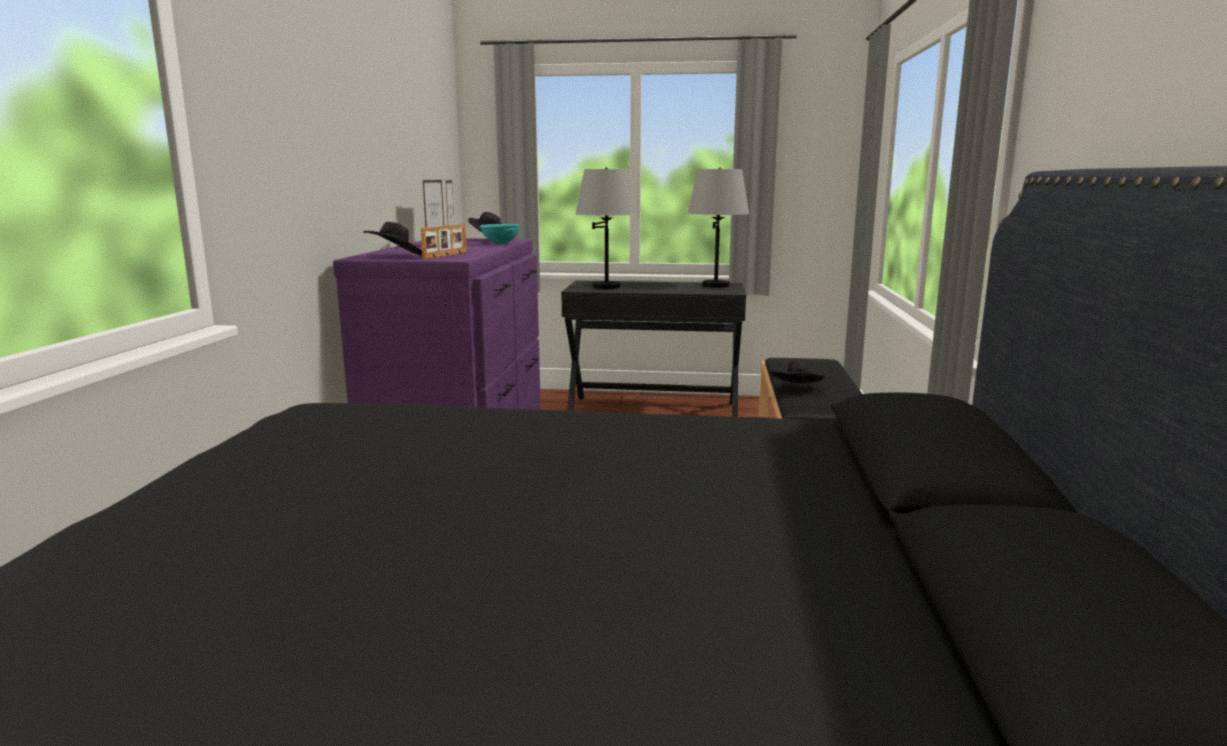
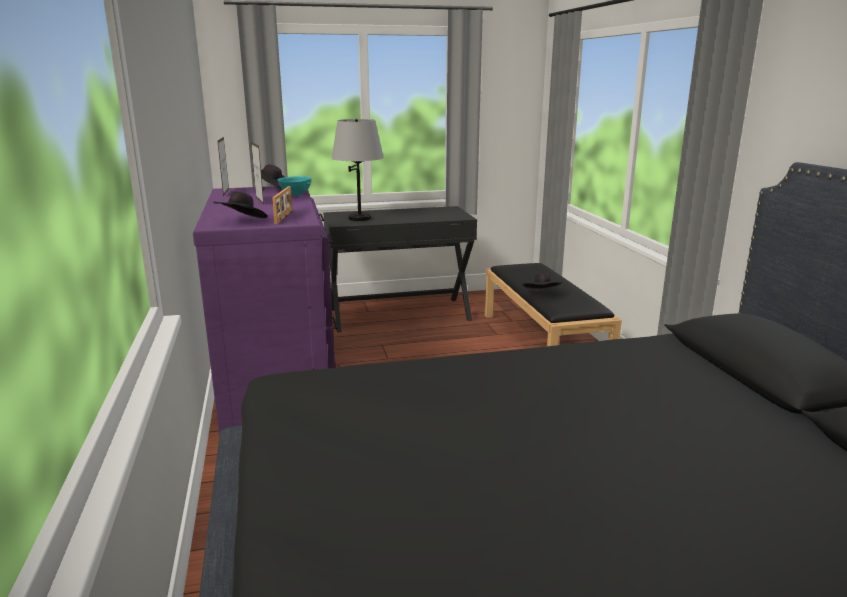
camera: 20 degrees left, 5 degrees up
grey table lamp [688,168,749,288] -> none

